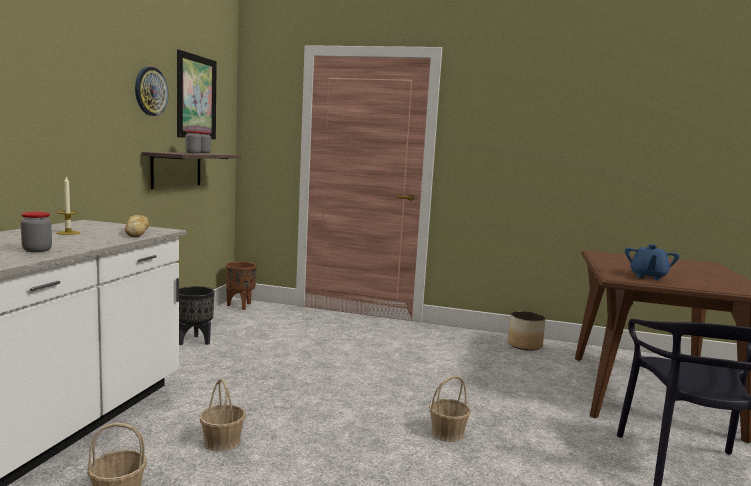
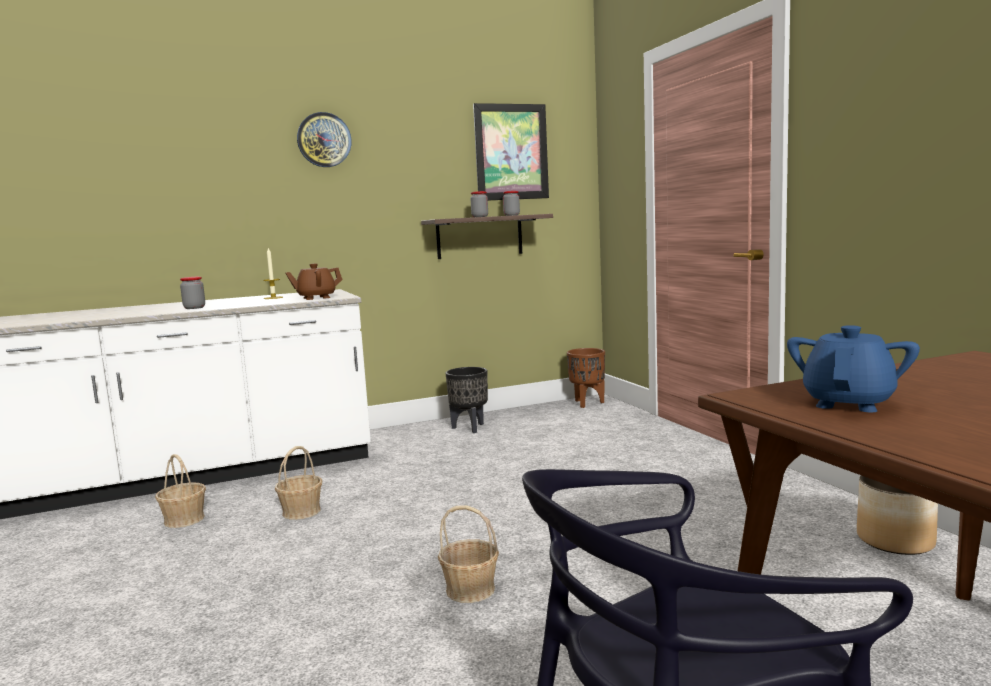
camera: 55 degrees right, 0 degrees up
bread [125,215,149,237] -> brown teapot [285,263,343,300]
wall clock [135,67,168,116] -> wall clock moved to [297,112,352,167]
blue teapot [625,244,680,281] -> blue teapot turned 135 degrees clockwise [787,325,920,412]

